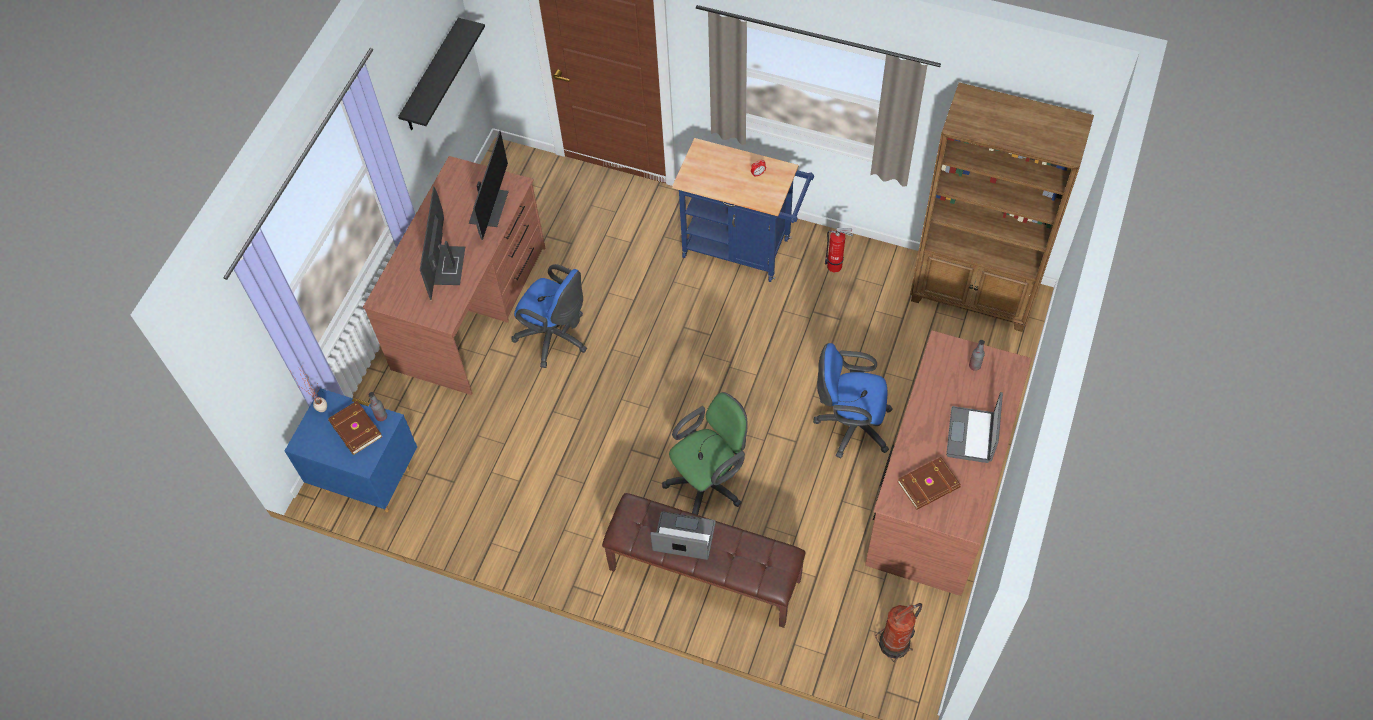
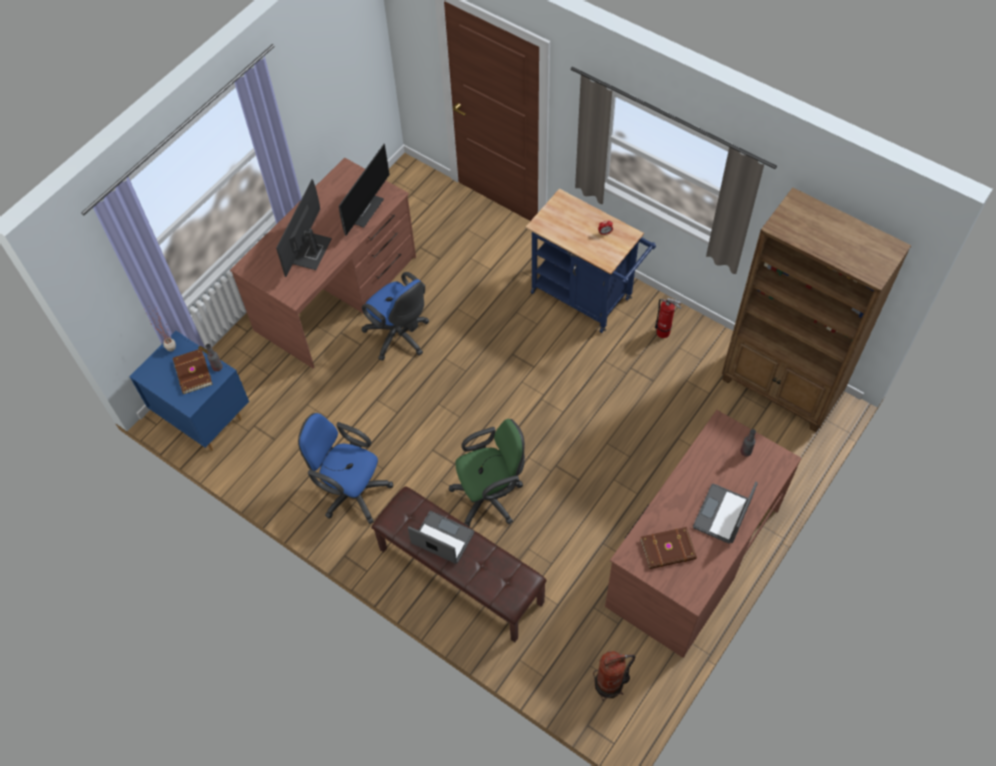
camera: 15 degrees right, 0 degrees up
black shelf [398,18,485,130] -> none
blue office chair [813,343,893,458] -> blue office chair moved to [298,413,394,524]

